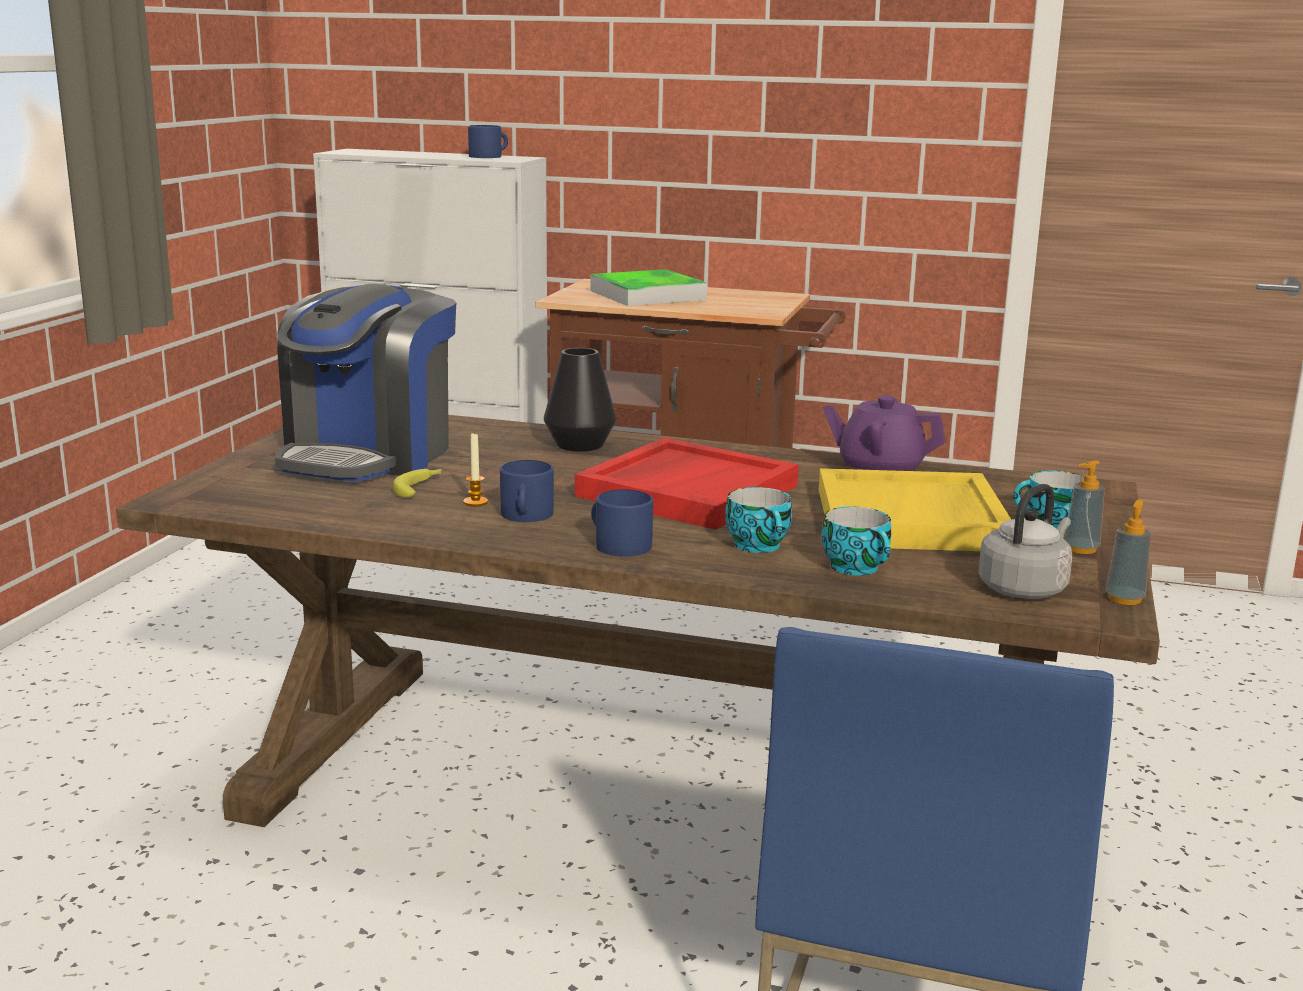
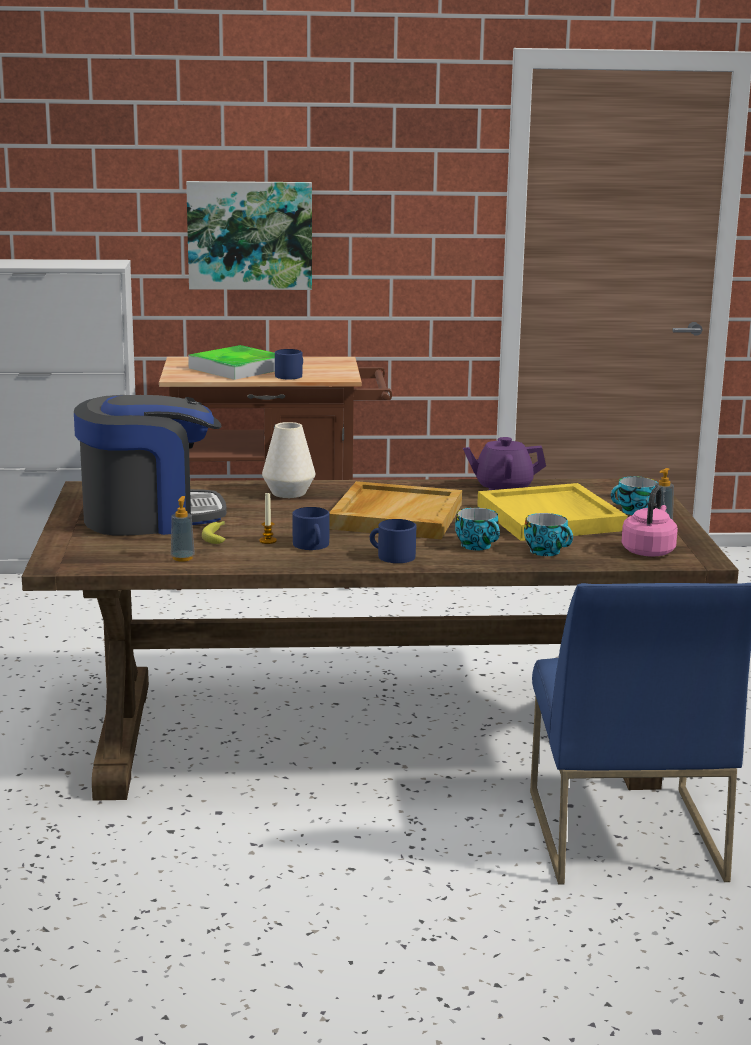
camera: 20 degrees left, 0 degrees up
coffee machine [275,283,456,482] -> coffee machine turned 105 degrees counterclockwise [74,395,227,536]
blue mug [468,125,508,158] -> blue mug moved to [275,349,303,379]
black vase [544,348,616,452] -> white vase [262,422,315,498]
red tray [575,438,799,530] -> beige tray [329,481,462,539]
grey kettle [978,484,1072,599] -> pink kettle [621,486,678,556]
soap dispenser [1106,500,1151,605] -> soap dispenser moved to [171,496,195,562]
none -> picture [186,181,312,290]

